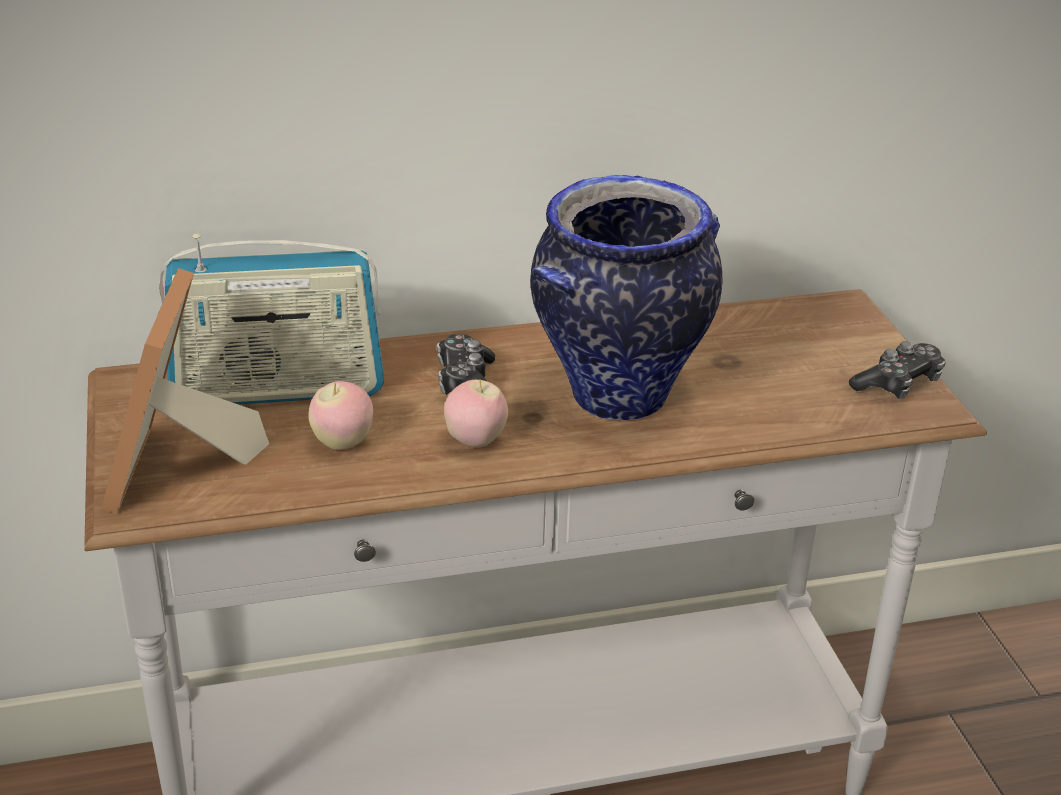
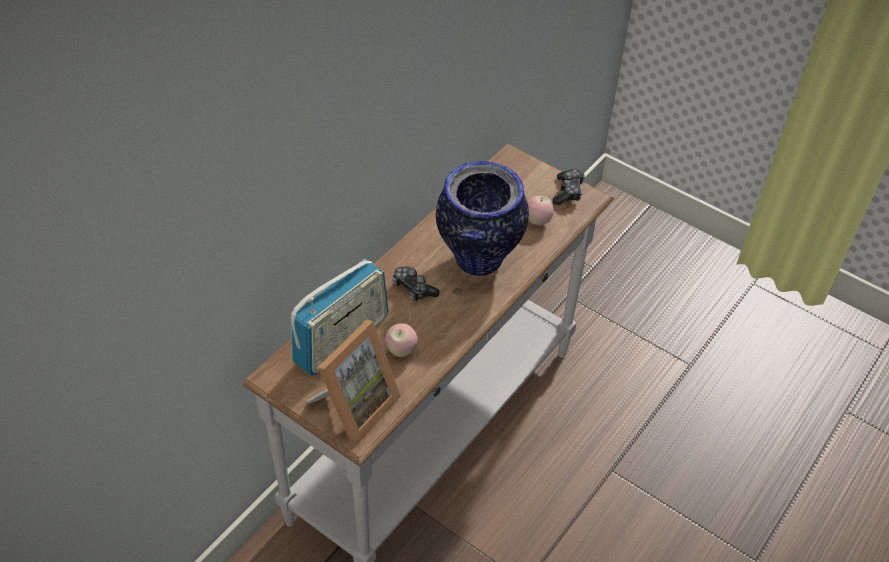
camera: 40 degrees left, 15 degrees up
picture frame [101,268,269,514] -> picture frame turned 105 degrees counterclockwise [306,320,401,444]
apple [444,380,508,447] -> apple moved to [527,195,554,225]

